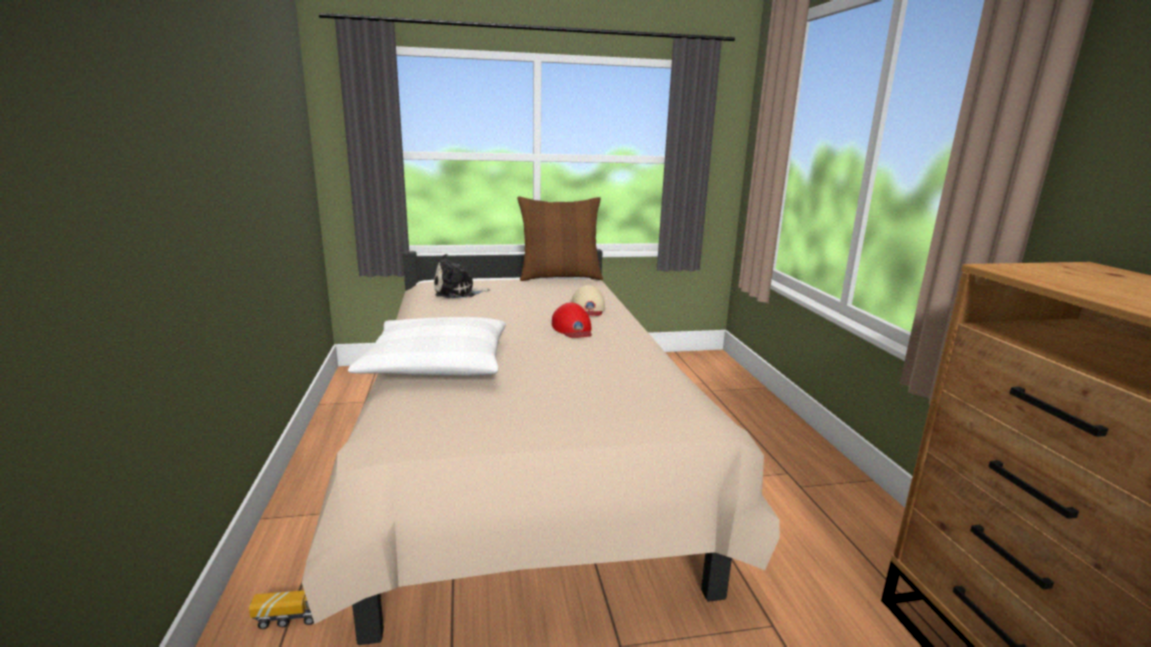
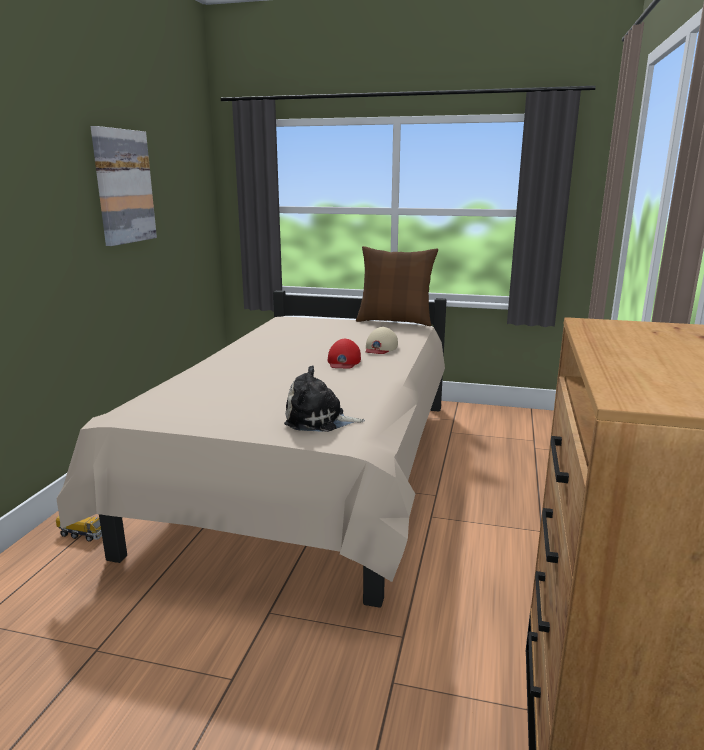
camera: 25 degrees right, 0 degrees up
white pillow [348,317,506,376] -> none
plush toy [434,254,490,298] -> plush toy moved to [284,365,365,432]
none -> picture [91,126,157,246]

